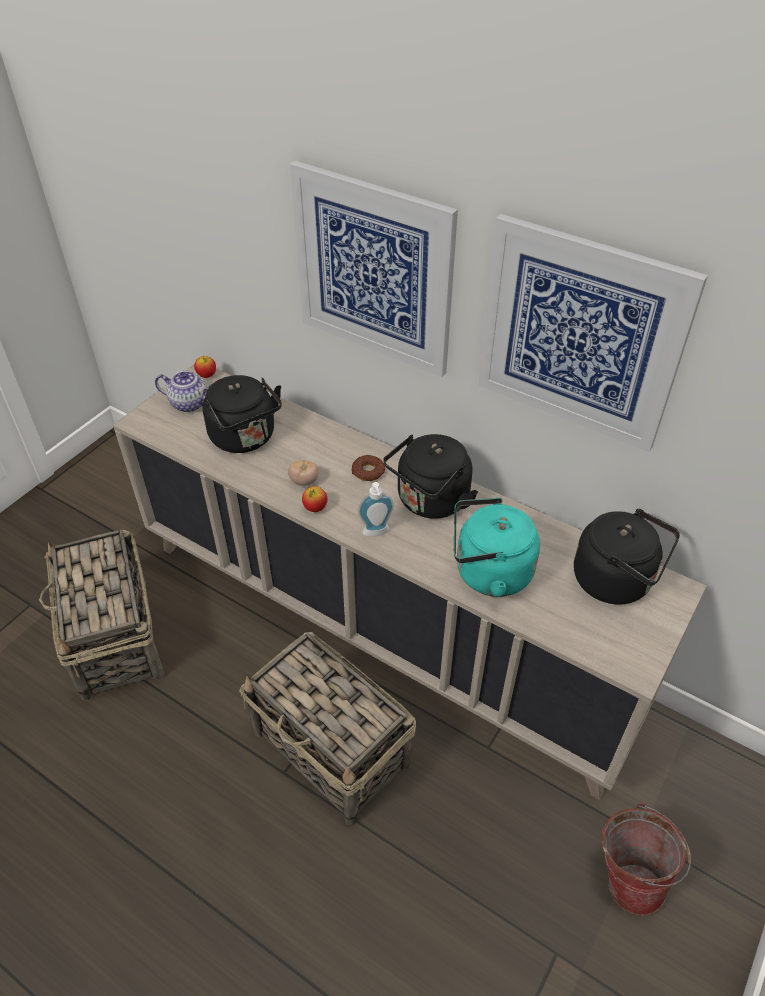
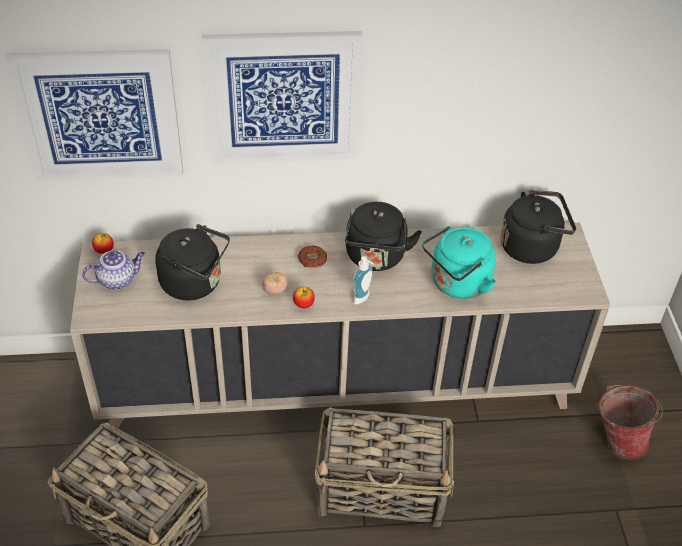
camera: 40 degrees left, 0 degrees up
picture [478,214,708,452] -> picture moved to [5,49,183,181]

